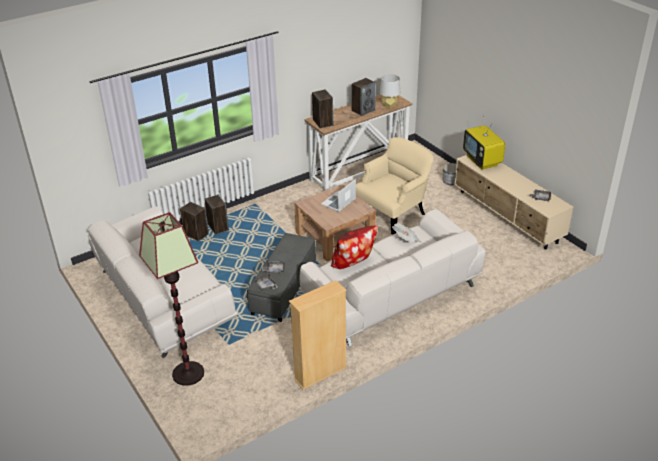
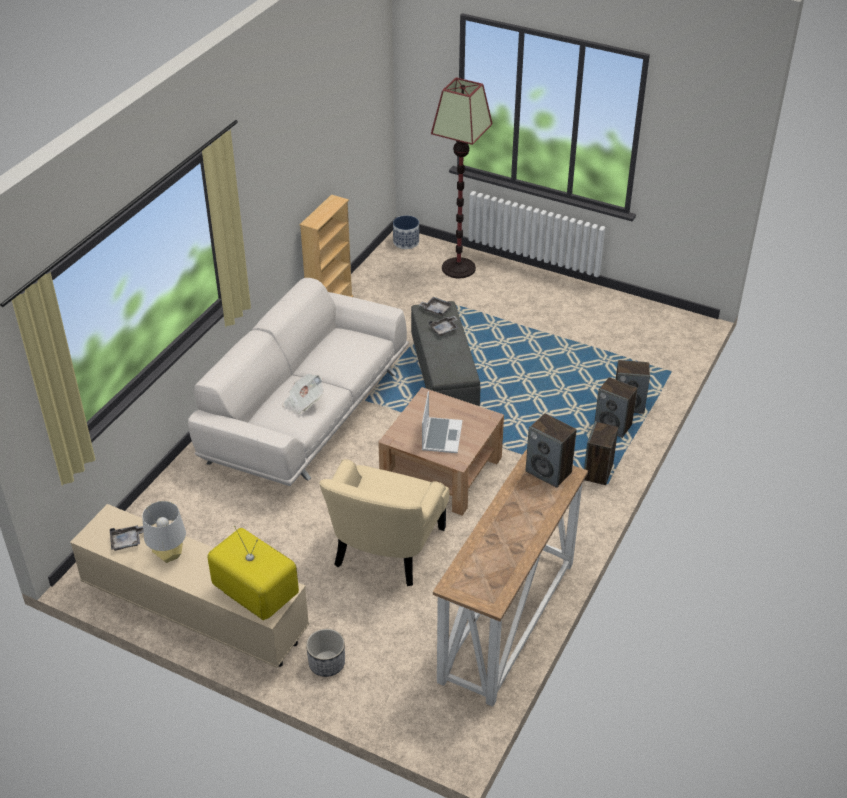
camera: 150 degrees right, 5 degrees up
white sofa [88,206,238,358] -> none
pillow [331,225,378,269] -> none
speaker [352,78,376,116] -> speaker moved to [584,421,618,485]
grey table lamp [380,74,400,108] -> grey table lamp moved to [142,501,186,563]
none -> planter [393,215,419,249]

